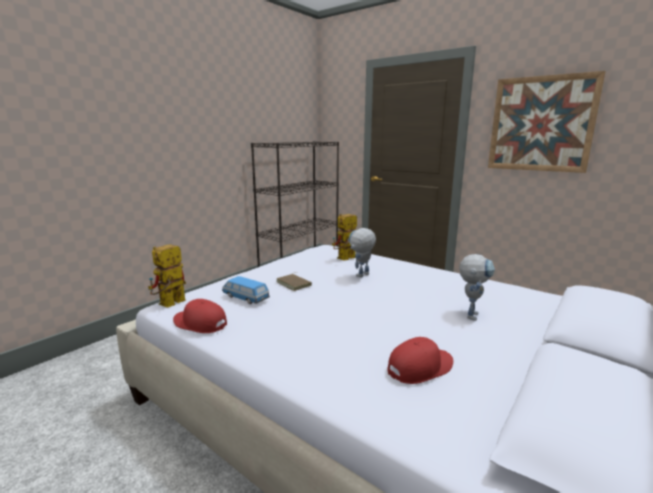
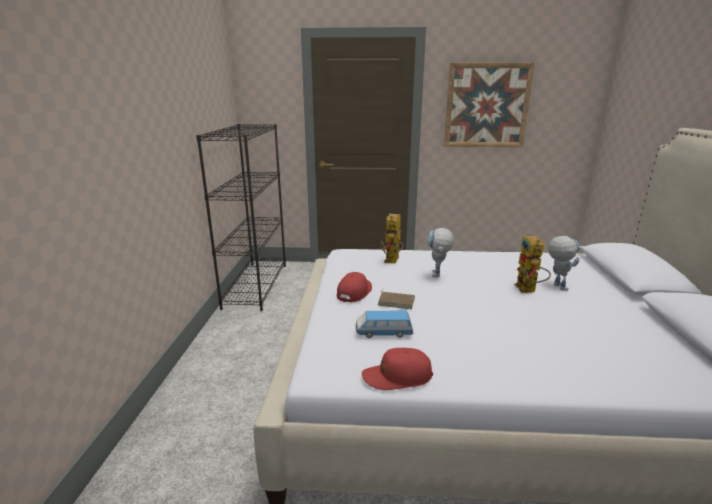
camera: 35 degrees left, 5 degrees up
toy robot [148,244,186,308] -> toy robot moved to [514,236,551,293]
red cap [388,337,453,384] -> red cap moved to [337,272,372,302]

